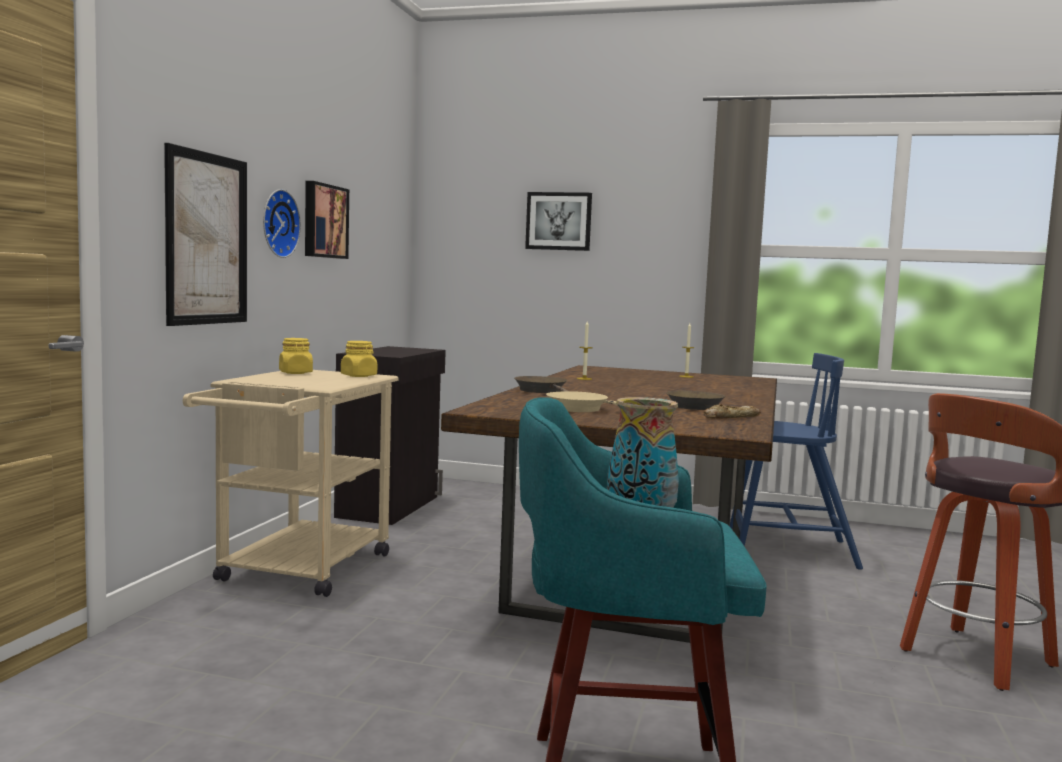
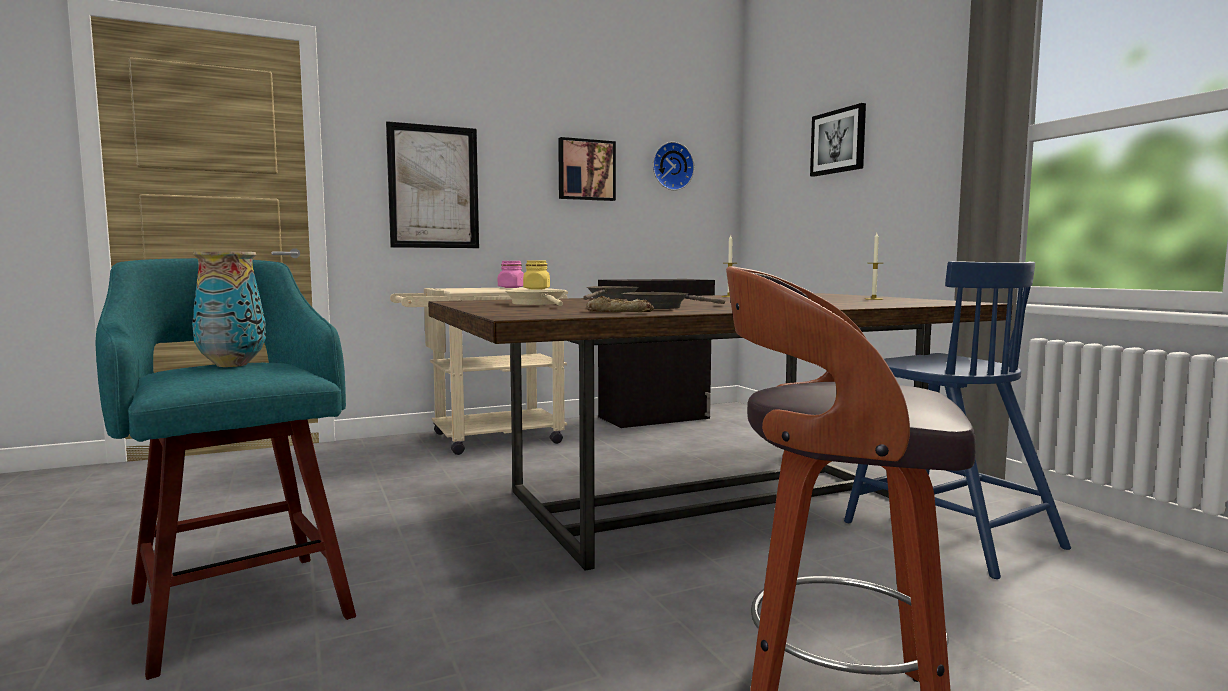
camera: 50 degrees right, 0 degrees up
wall clock [263,189,301,258] -> wall clock moved to [653,142,694,191]
yellow jar [279,338,313,374] -> pink jar [498,261,524,288]

